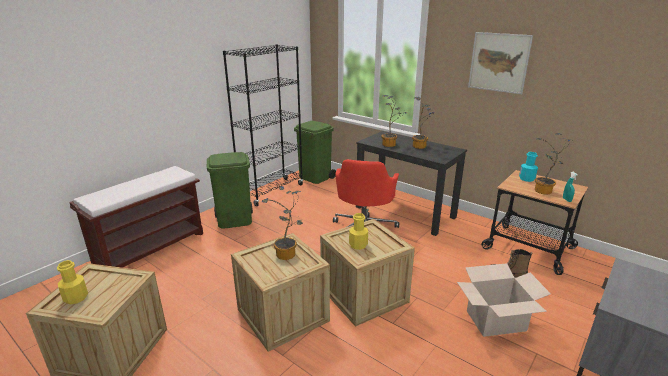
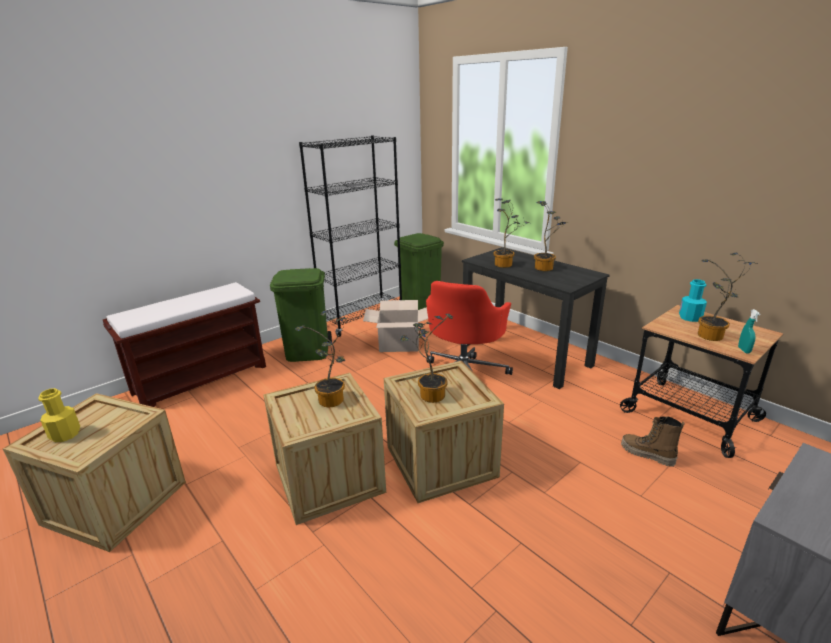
camera: 10 degrees right, 0 degrees up
yellow bottle [349,213,368,250] -> potted plant [400,314,454,403]
cardboard box [457,263,551,337] -> cardboard box moved to [363,300,428,352]
picture [468,32,533,94] -> none

